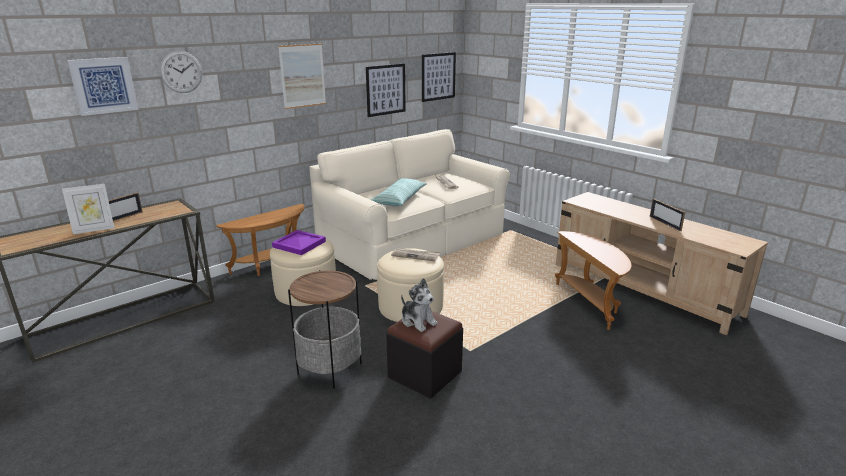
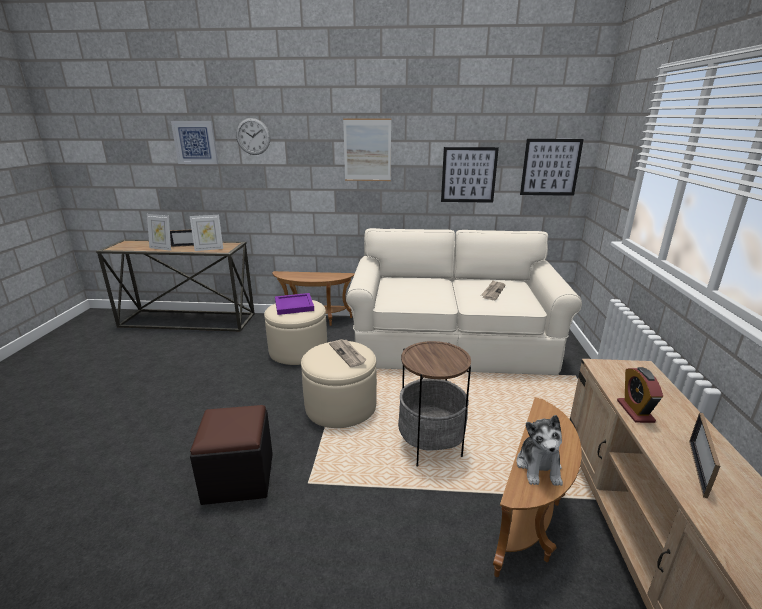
camera: 45 degrees right, 0 degrees up
side table [288,270,362,392] -> side table moved to [398,341,471,466]
pillow [370,178,427,207] -> none
plush toy [401,278,438,332] -> plush toy moved to [517,415,563,486]
none -> picture frame [190,215,223,251]
none -> alarm clock [617,367,663,423]

